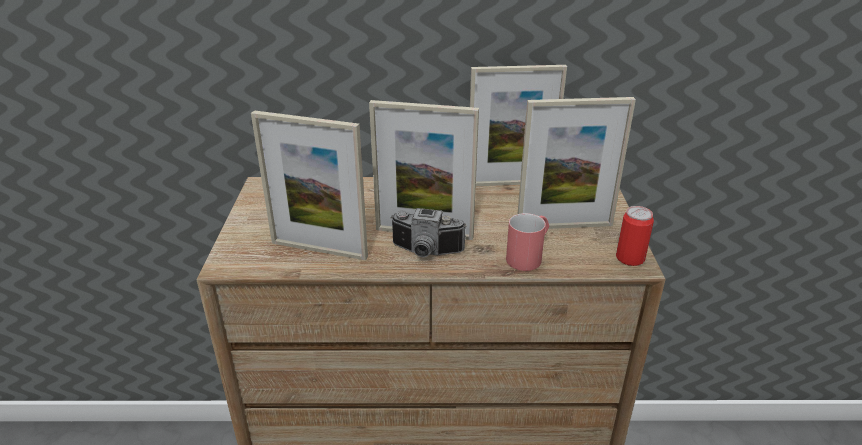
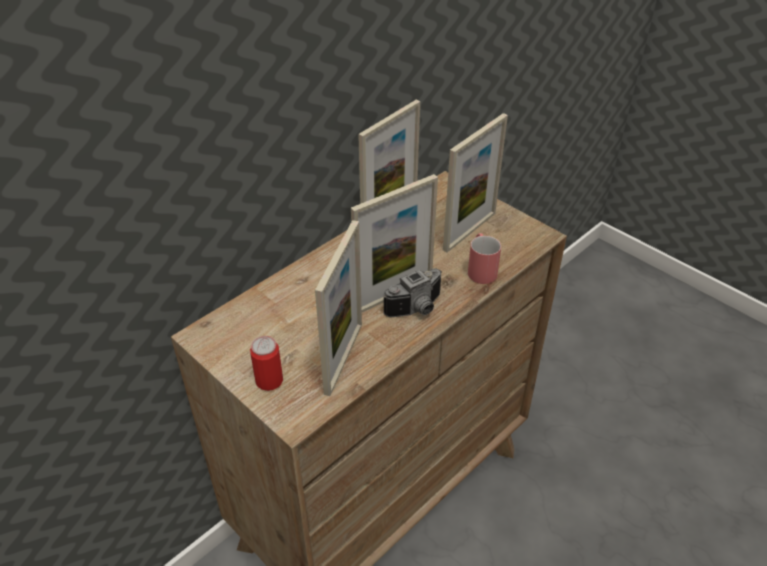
camera: 45 degrees left, 10 degrees up
picture frame [251,110,368,260] -> picture frame turned 45 degrees counterclockwise [315,220,362,396]
can [616,206,654,266] -> can moved to [250,336,283,391]

